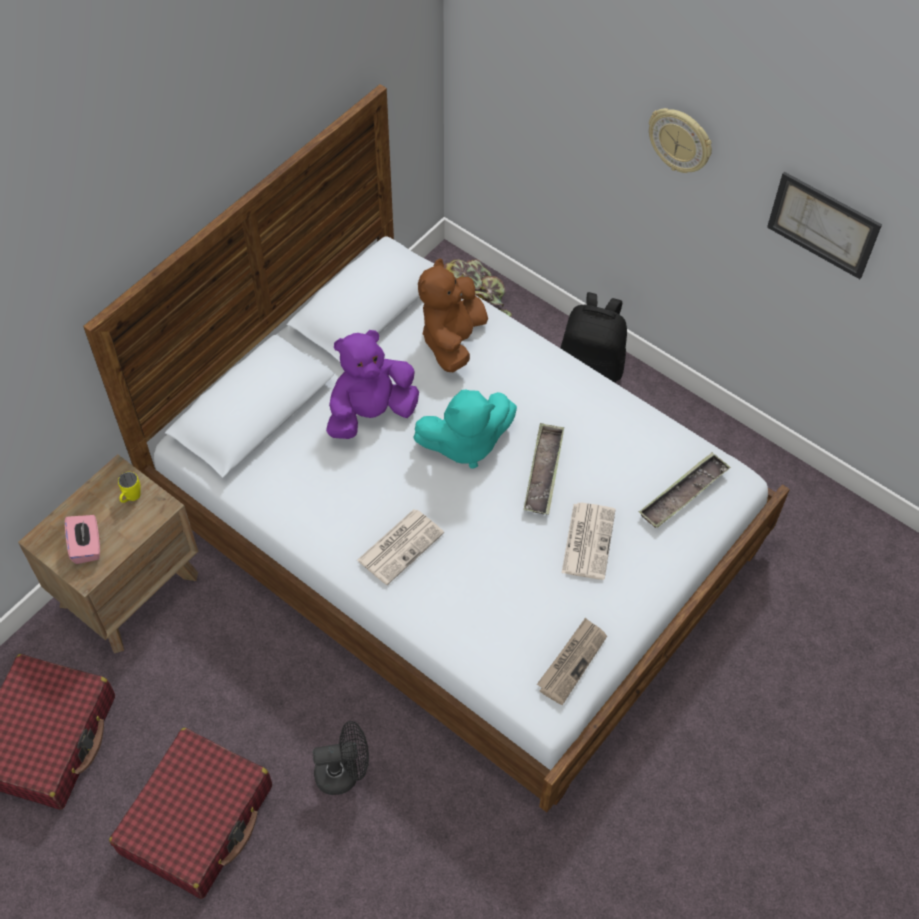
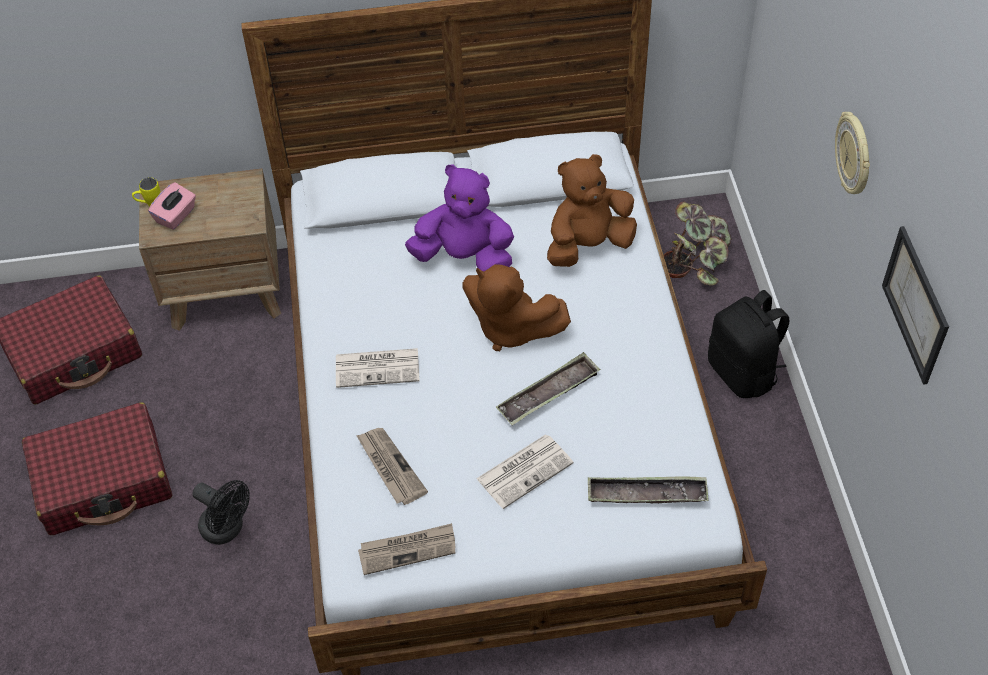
camera: 45 degrees right, 5 degrees down
yellow mug [118,472,141,503] -> yellow mug moved to [132,177,161,206]
turquoise plush toy [413,389,517,469] -> brown plush toy [462,264,571,351]
none -> newspaper [356,428,428,505]

